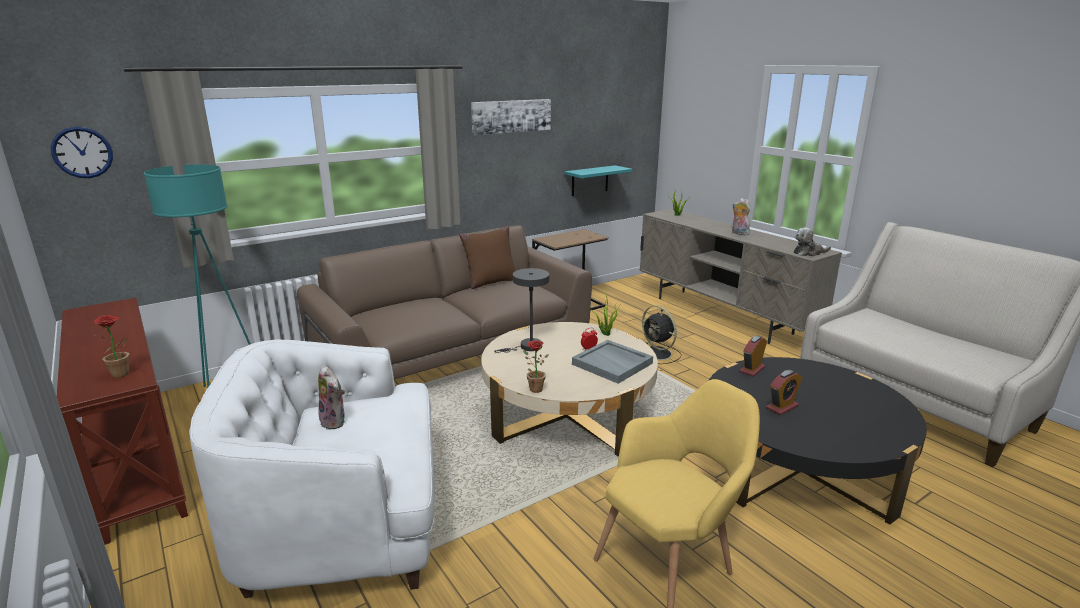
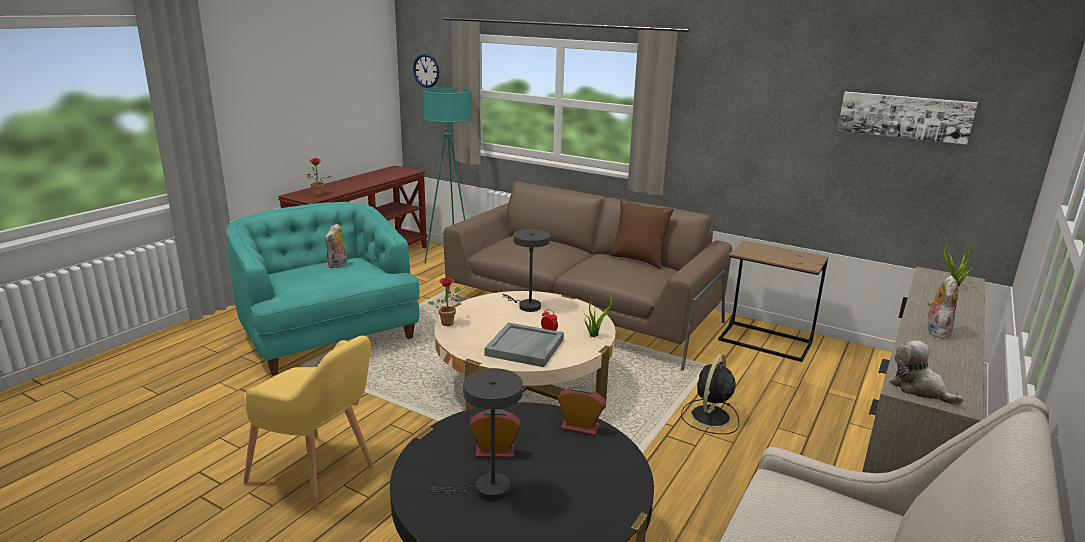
camera: 65 degrees right, 0 degrees up
white armchair [189,340,435,598] -> turquoise armchair [226,202,420,376]
picture [471,99,551,135] -> picture moved to [838,92,978,145]
turquoise shelf [565,165,632,196] -> none
alarm clock [766,370,802,415] -> alarm clock turned 150 degrees clockwise [469,409,520,458]
none -> grey table lamp [430,368,523,501]

